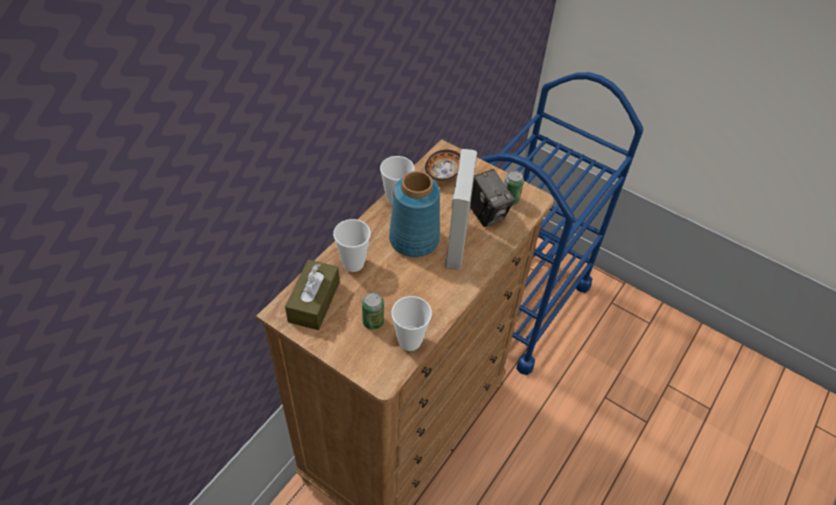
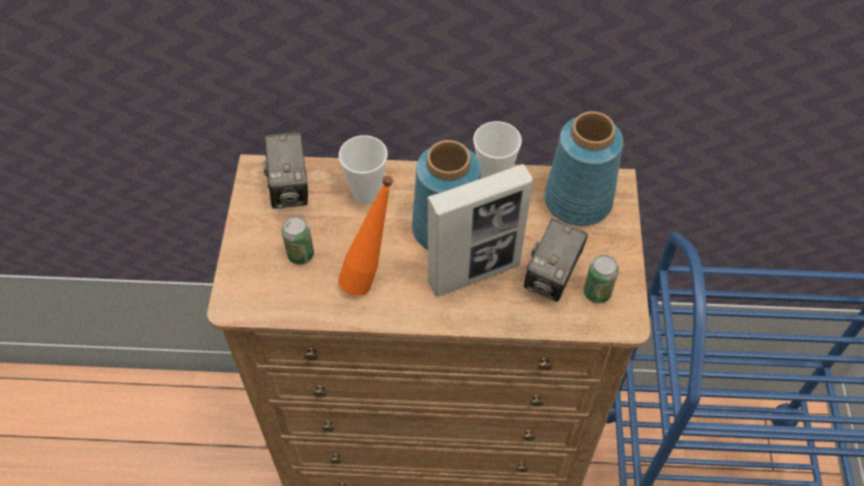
camera: 60 degrees right, 5 degrees up
brown tissue box [285,259,340,330] -> camera [263,133,308,209]
cup [391,296,432,351] -> none
bowl [425,150,460,181] -> blue vase [544,111,623,226]
none -> orange bottle [338,176,394,296]

